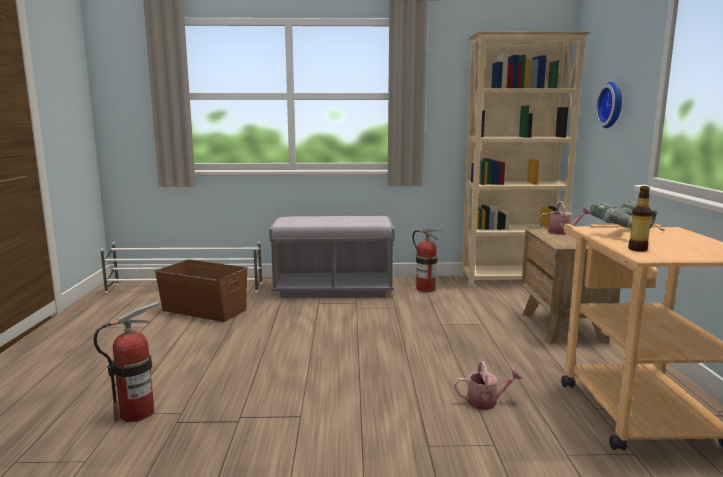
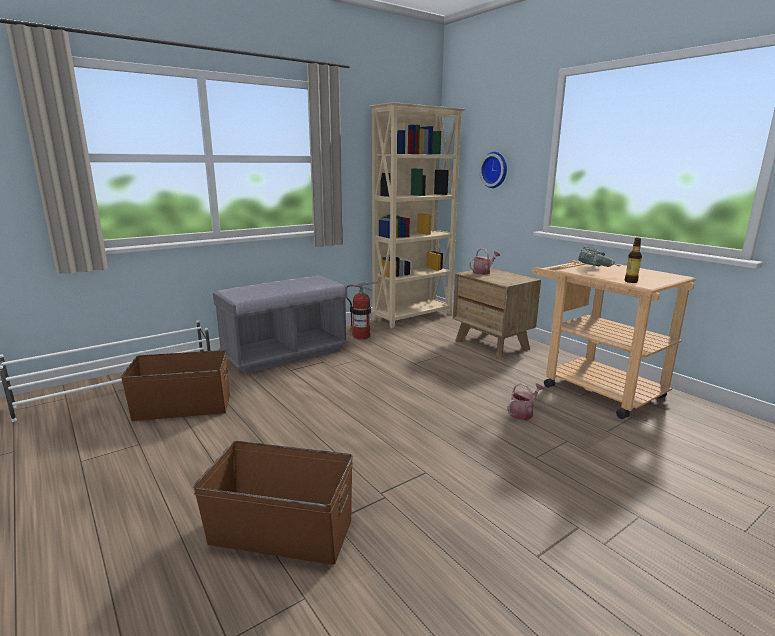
camera: 35 degrees left, 5 degrees up
fire extinguisher [93,302,160,422] -> brown storage box [193,441,353,565]

